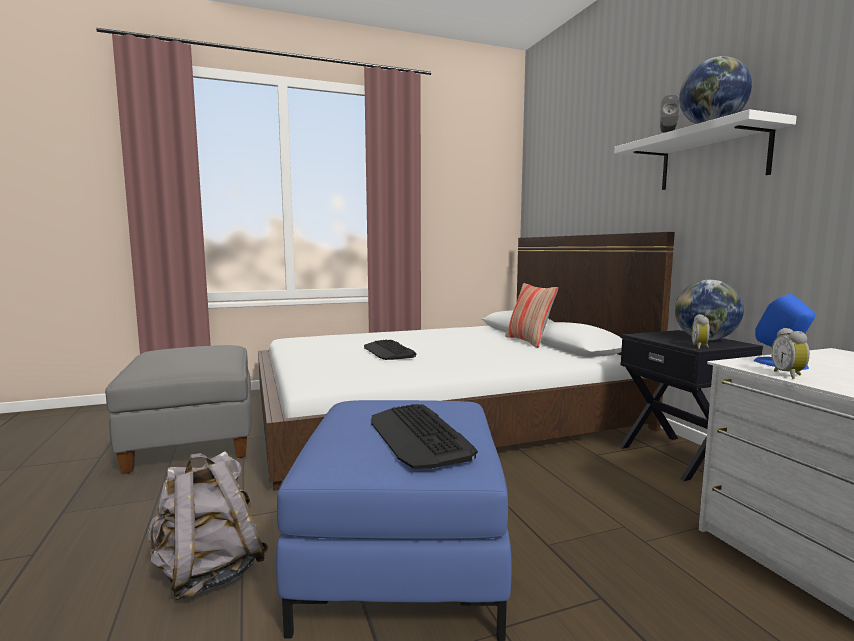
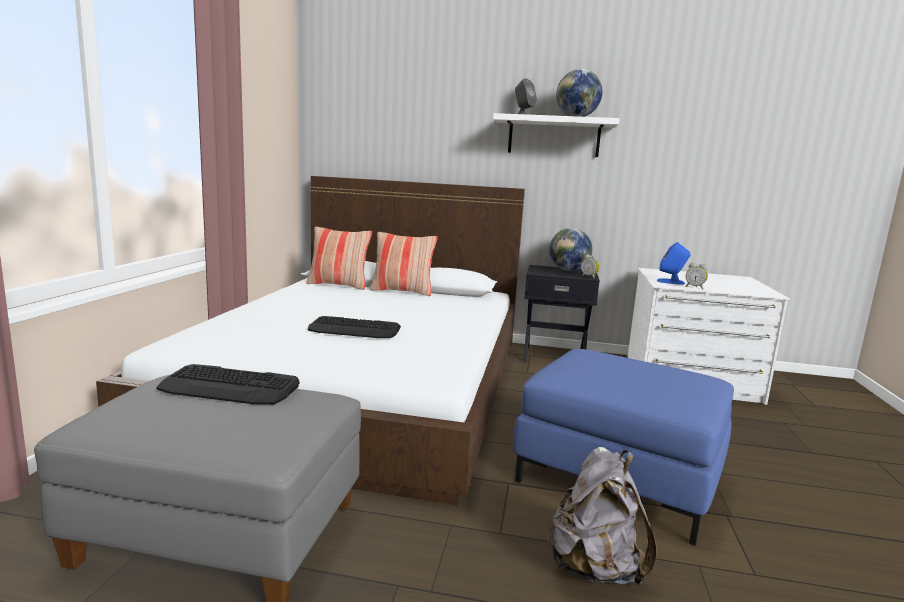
camera: 60 degrees left, 5 degrees up
keyboard [371,404,478,469] -> keyboard moved to [156,364,300,405]
none -> pillow [306,227,372,290]

